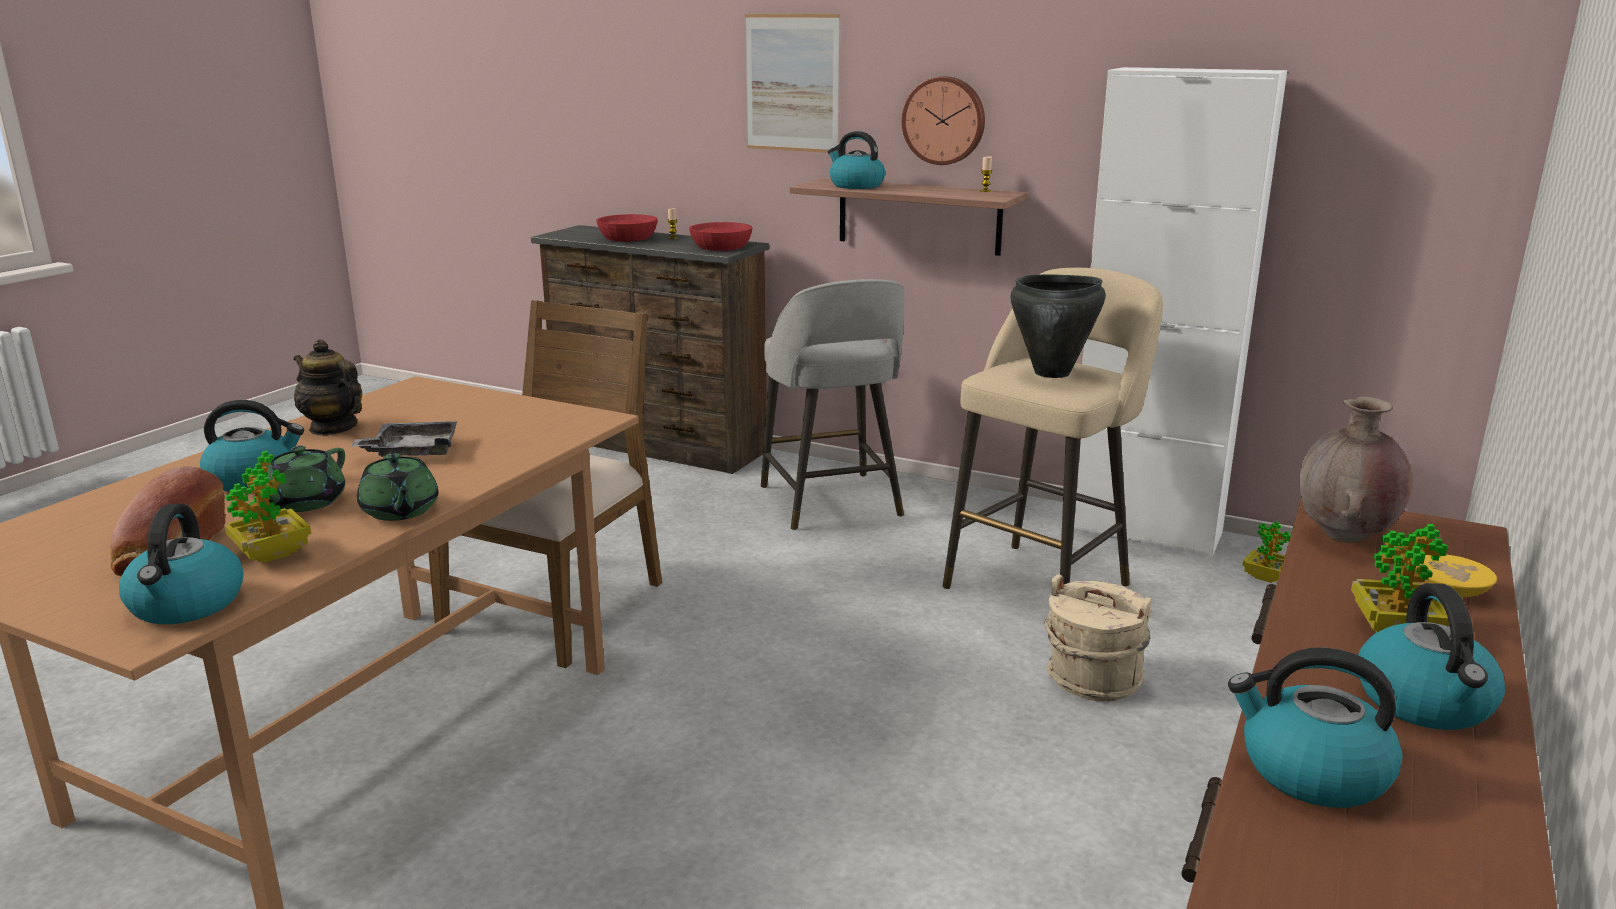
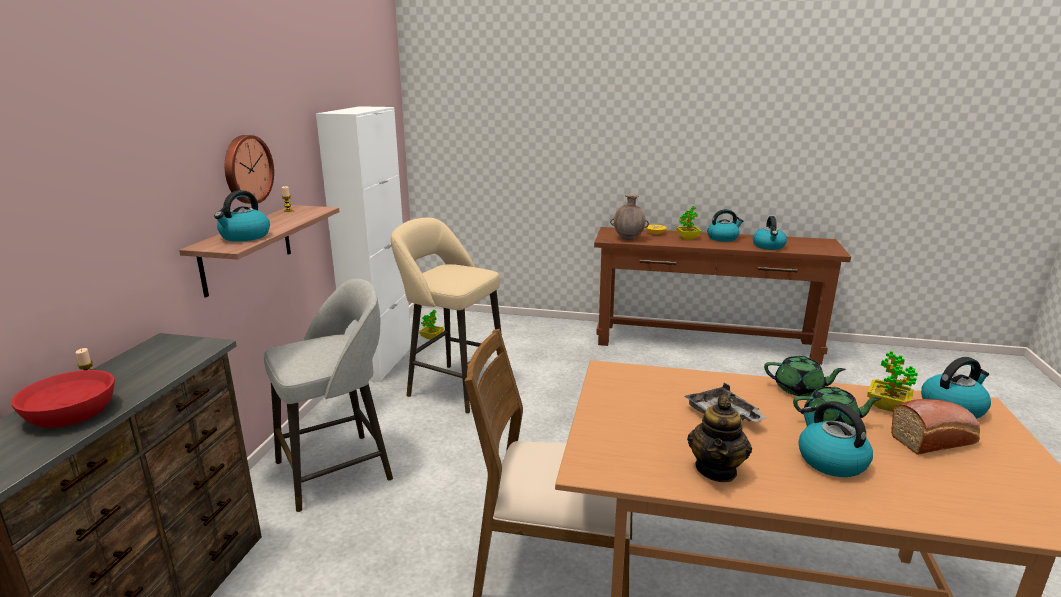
camera: 105 degrees left, 0 degrees up
green teapot [357,453,439,521] -> green teapot turned 60 degrees clockwise [764,355,846,396]
red bowl [689,222,753,251] -> none
picture [745,14,840,153] -> none
black cooking pot [1010,274,1105,378] -> none
beige bucket [1044,574,1152,702] -> none

